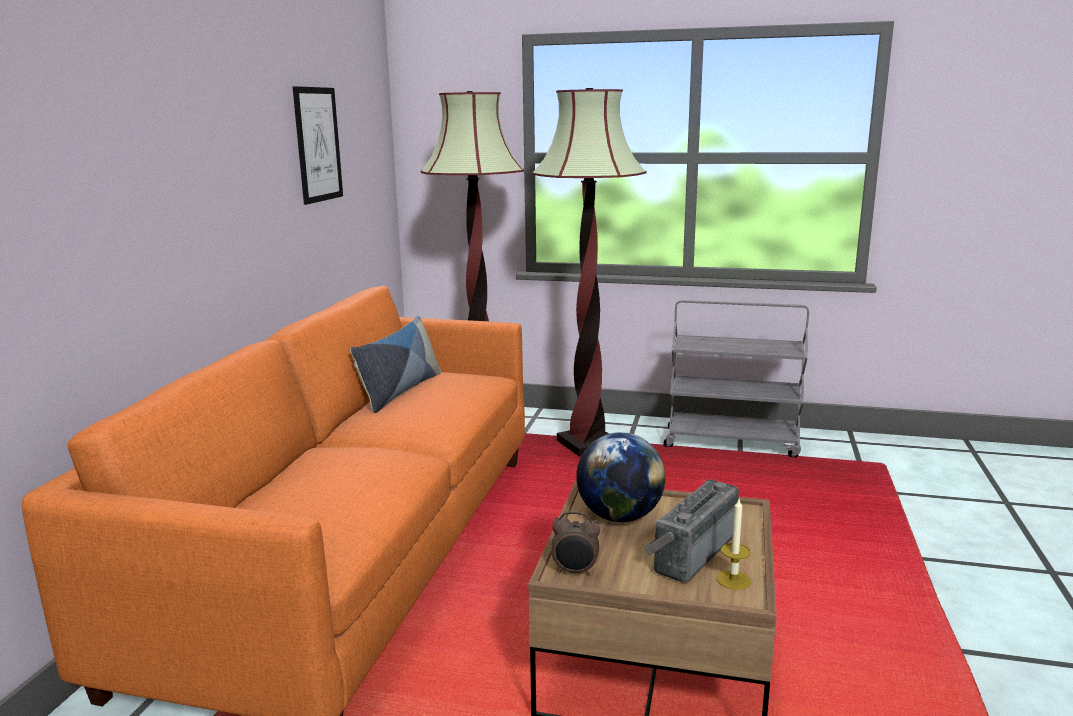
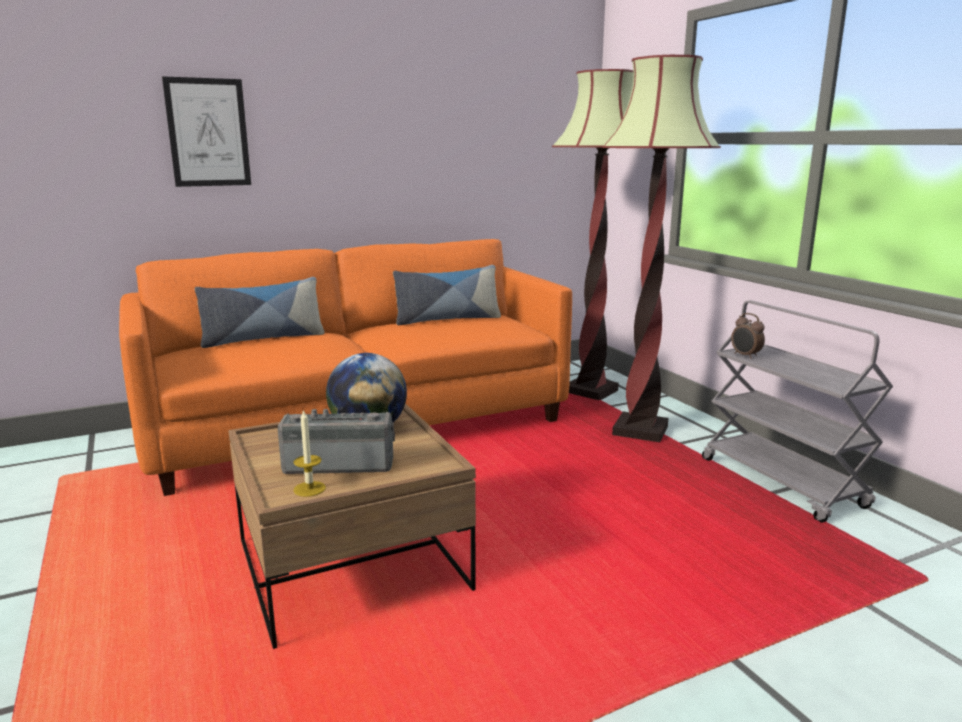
camera: 50 degrees right, 0 degrees up
picture [292,86,343,205] -> picture moved to [162,77,251,187]
alarm clock [551,511,600,576] -> alarm clock moved to [731,313,765,359]
none -> pillow [195,277,325,348]

